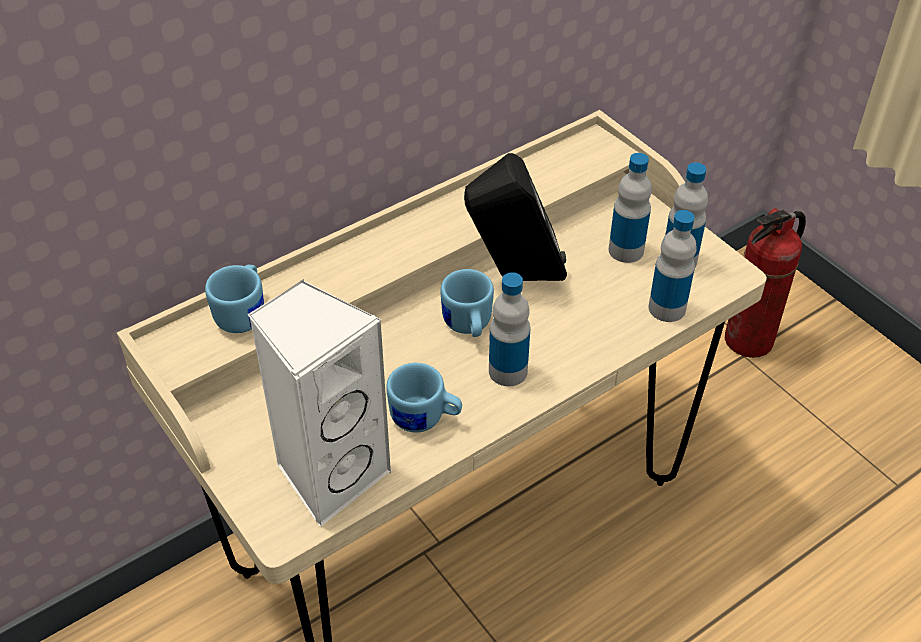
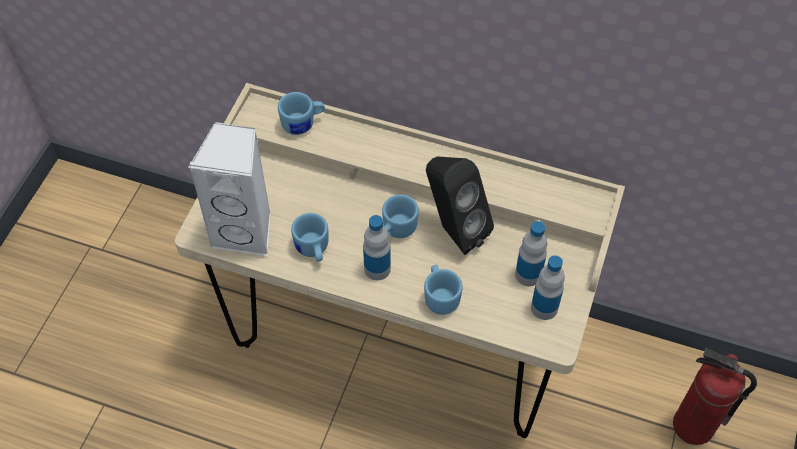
camera: 55 degrees right, 10 degrees up
bottle [648,210,697,322] -> none
none -> blue mug [424,265,463,315]

